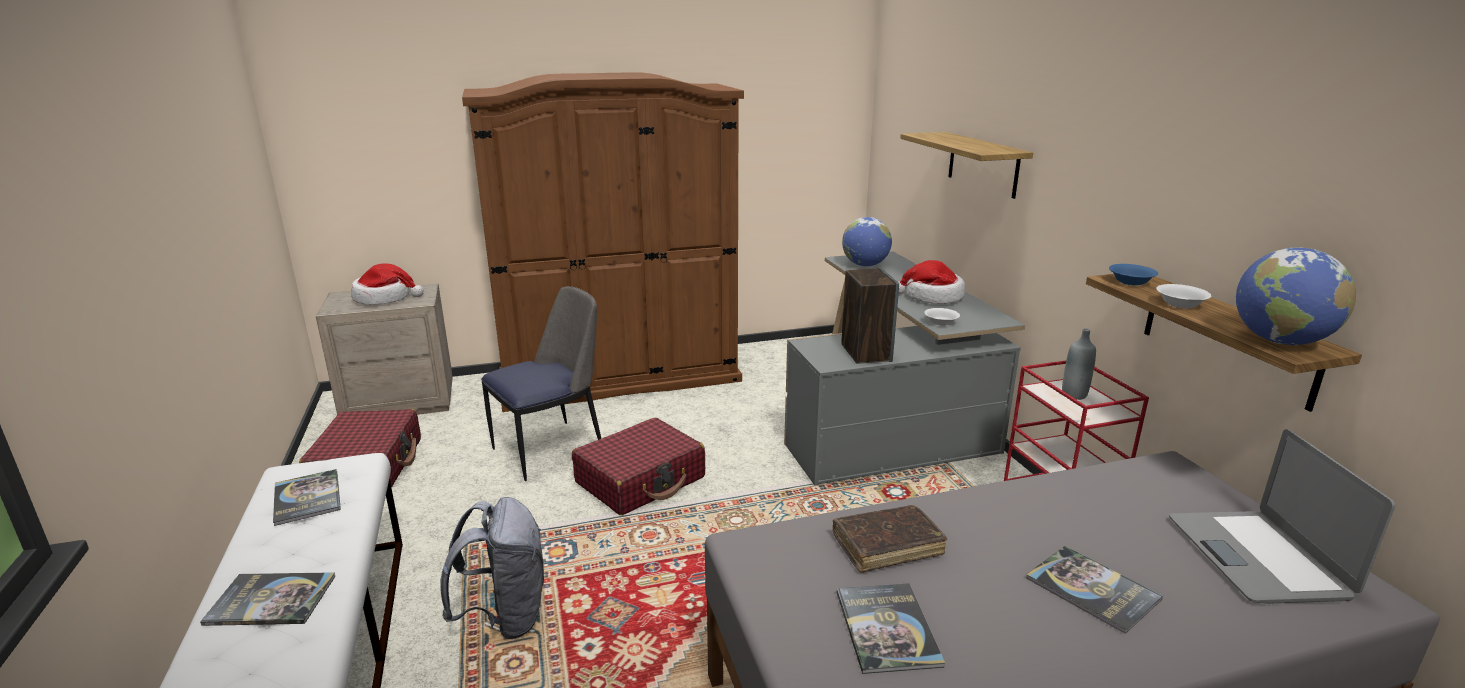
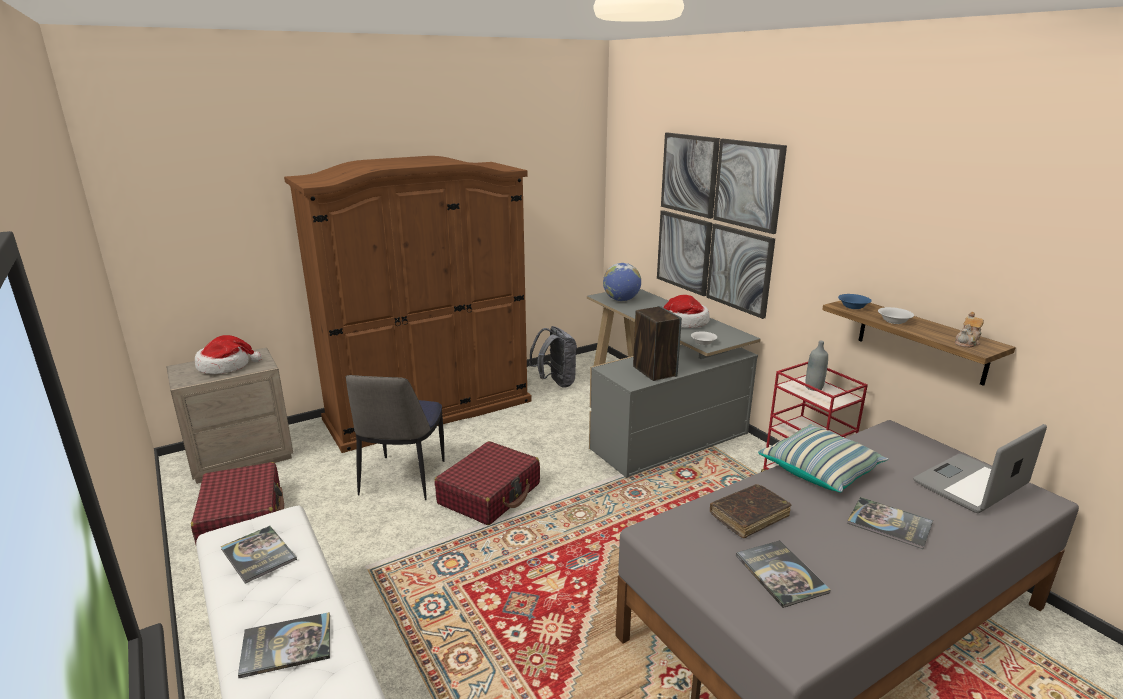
camera: 15 degrees left, 0 degrees up
grey backpack [440,497,544,639] -> grey backpack moved to [529,326,577,388]
chair [481,286,601,481] -> chair turned 150 degrees clockwise [346,375,445,500]
shelf [900,132,1033,199] -> picture [657,133,787,319]
laptop [1169,429,1395,604] -> laptop turned 75 degrees clockwise [913,424,1047,513]
globe [1236,248,1356,345] -> teapot [955,312,984,348]
none -> pillow [758,425,889,493]

